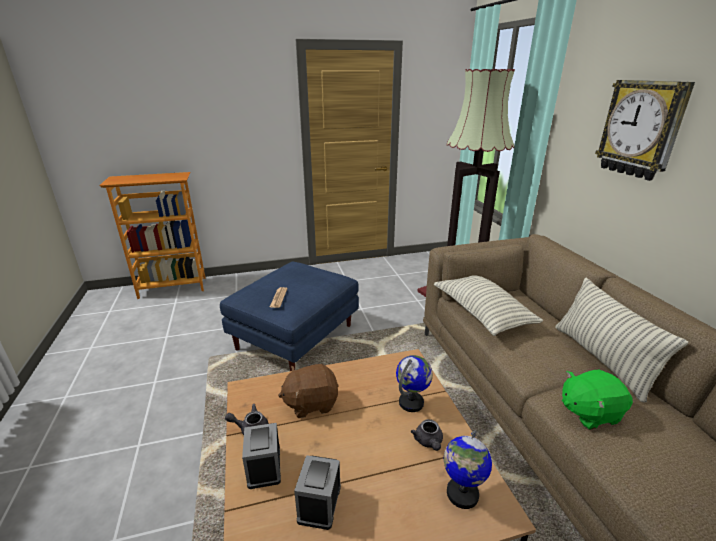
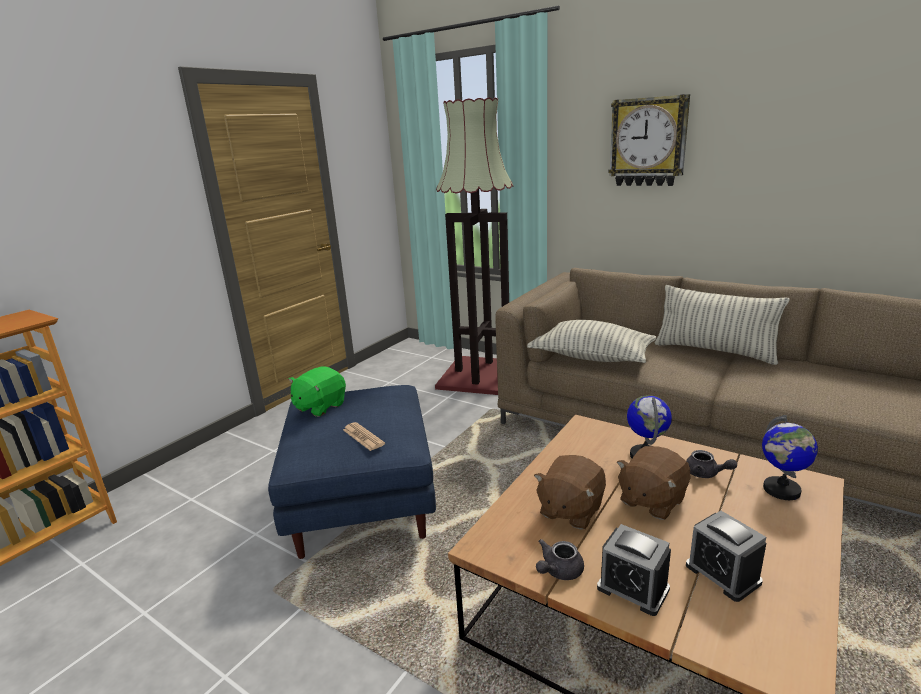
camera: 40 degrees left, 5 degrees down
green plush toy [562,370,633,430] -> green plush toy moved to [288,366,346,417]
none -> brown plush toy [617,446,690,520]

